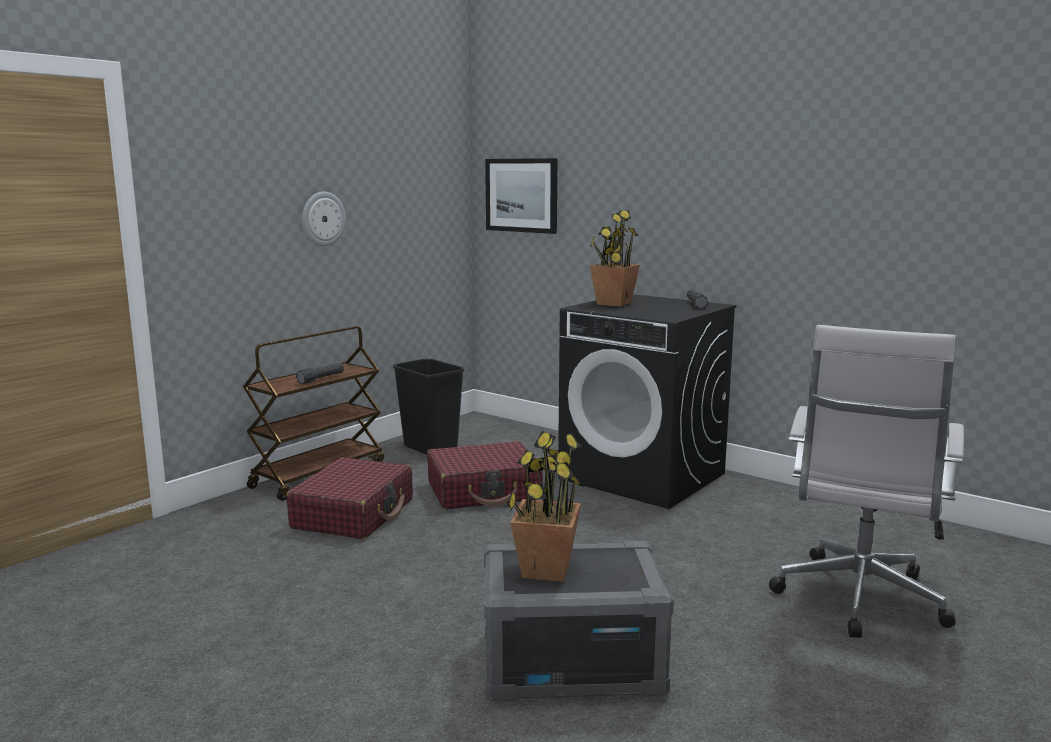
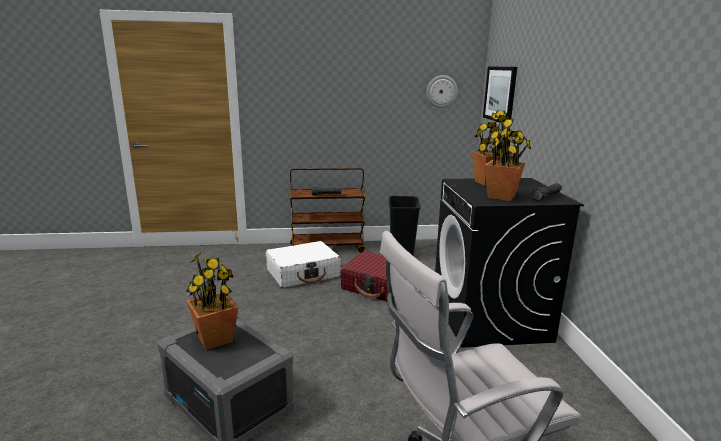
camera: 45 degrees right, 5 degrees up
red suitcase [286,457,413,539] -> white suitcase [266,241,341,288]
wall clock [302,192,346,246] -> wall clock moved to [426,75,457,108]
none -> potted plant [485,115,531,201]

